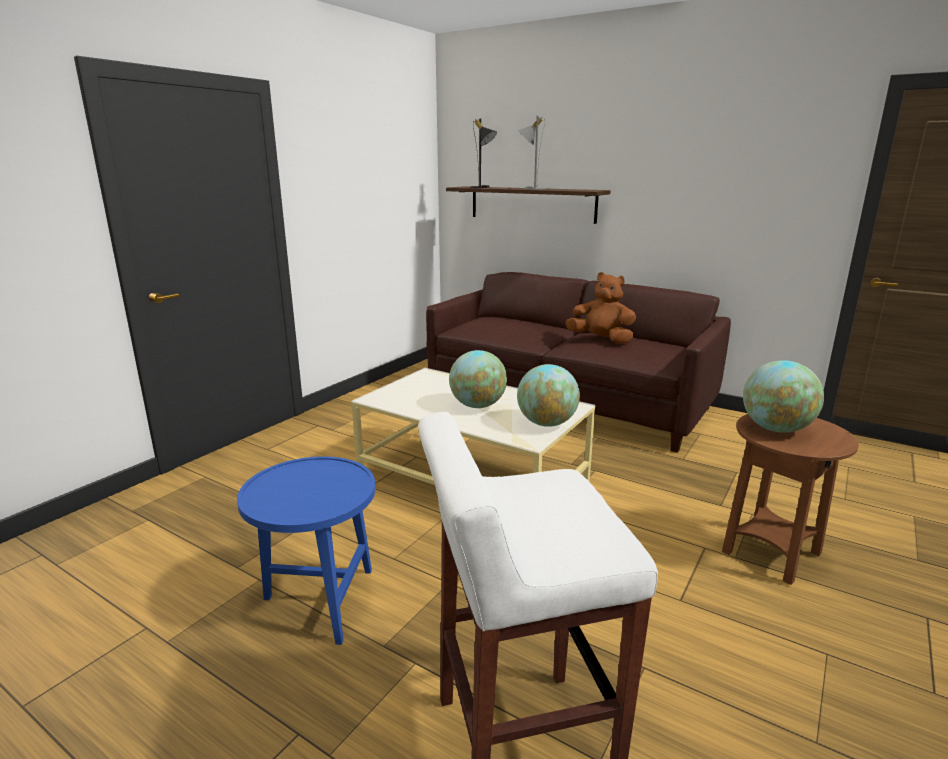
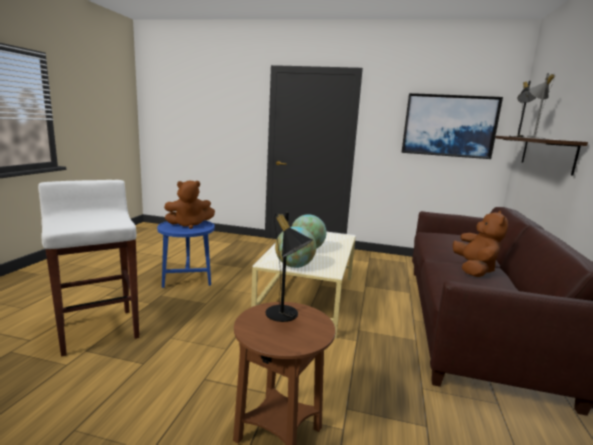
camera: 70 degrees right, 5 degrees down
globe [743,360,824,433] -> black table lamp [266,212,313,322]
none -> brown plush toy [164,180,215,229]
none -> picture [402,93,503,159]

